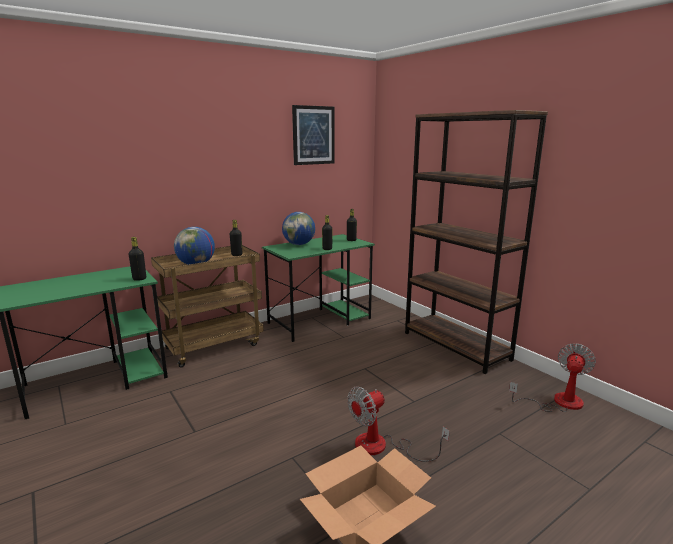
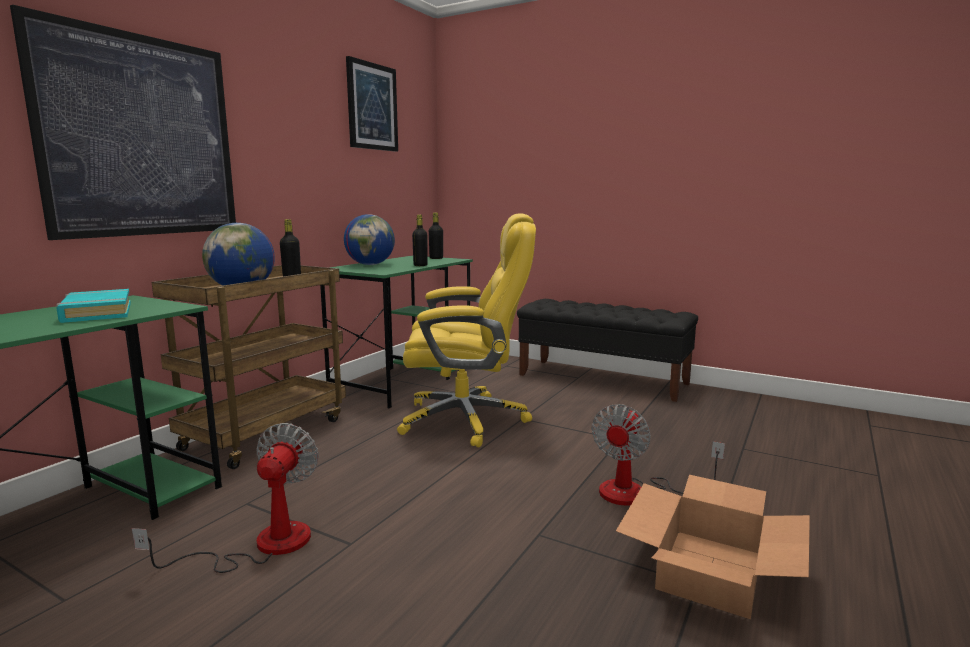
camera: 25 degrees left, 5 degrees down
black bottle [128,237,146,281] -> none
brown bookcase [405,110,548,374] -> black bench [517,299,698,402]
fan [509,344,596,412] -> fan moved to [132,423,319,573]
none -> picture [10,5,236,240]
none -> turquoise book [56,289,131,323]
none -> yellow office chair [397,213,536,448]

